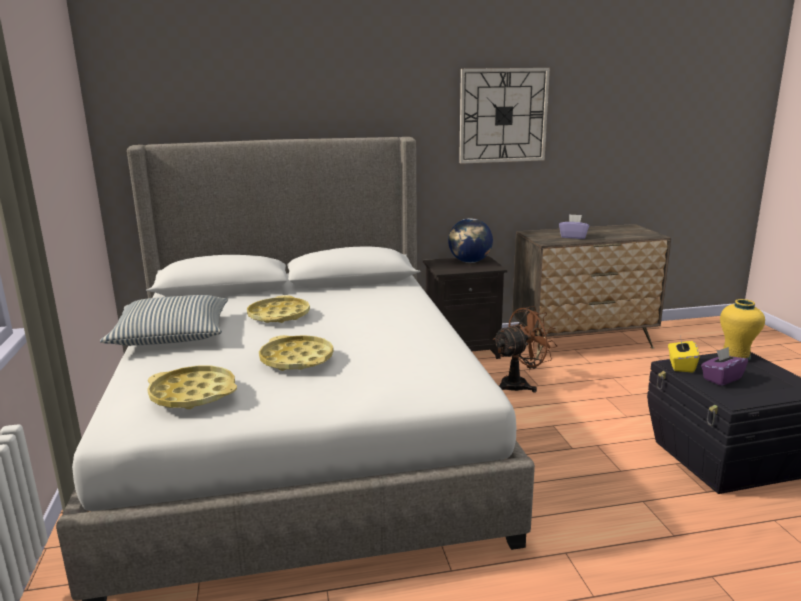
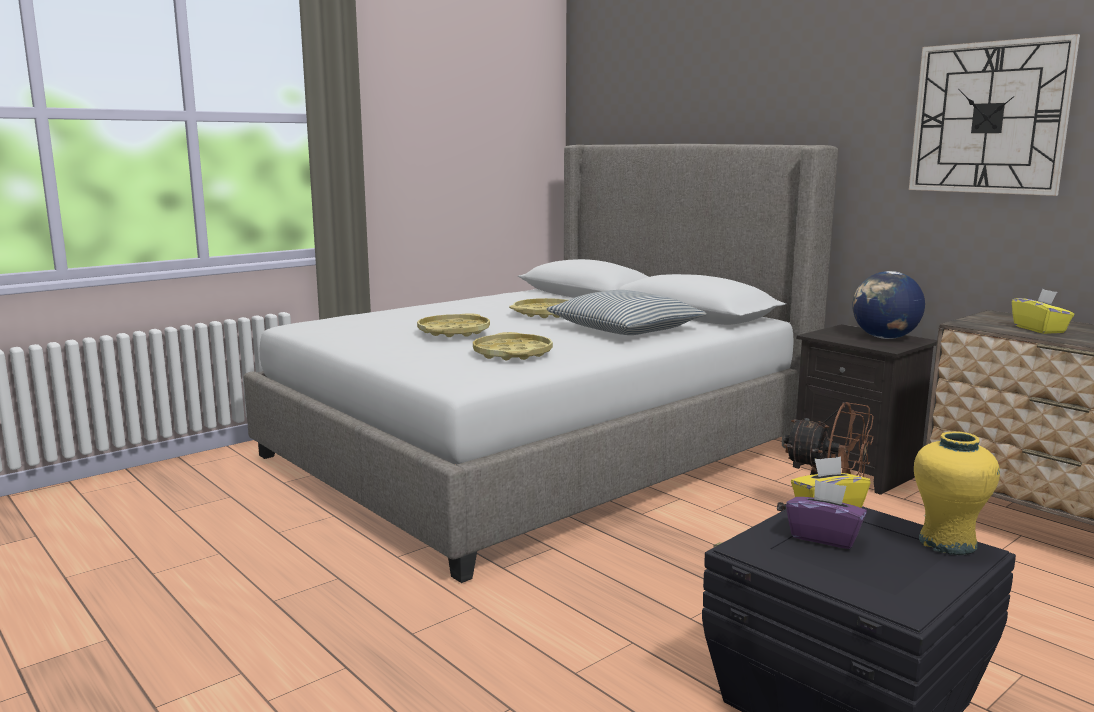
camera: 60 degrees right, 5 degrees down
pillow [100,295,228,346] -> pillow moved to [547,290,706,335]
yellow tray [147,366,237,409] -> yellow tray moved to [473,332,553,360]
purple tissue box [559,214,589,239] -> yellow tissue box [1012,289,1074,334]

